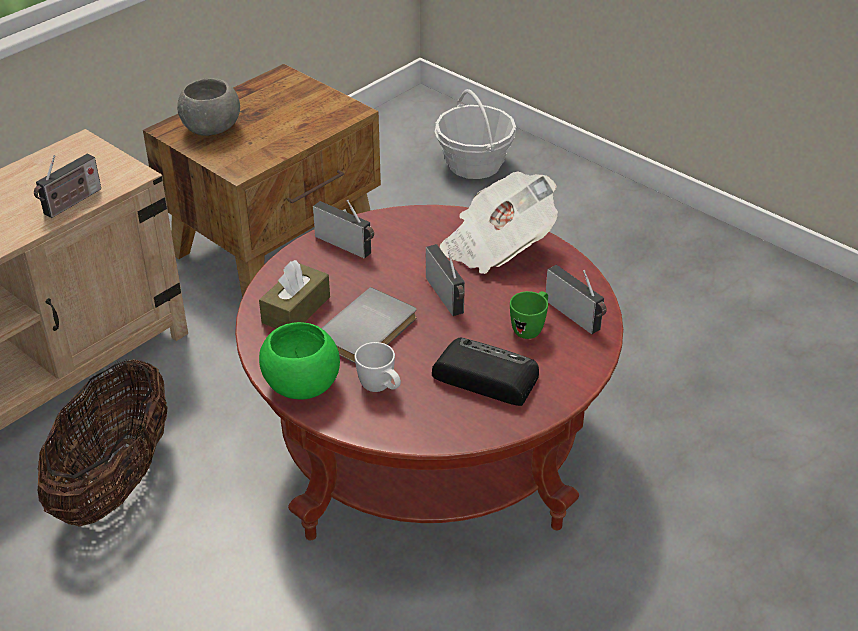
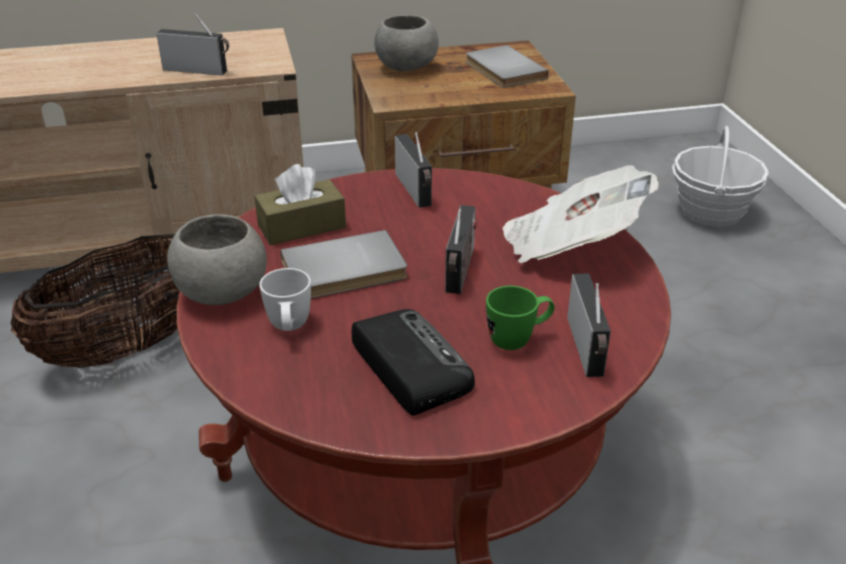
camera: 35 degrees right, 5 degrees down
radio [34,154,101,218] -> radio turned 150 degrees counterclockwise [156,13,229,76]
green bowl [259,322,340,400] -> grey bowl [167,214,267,305]
none -> grey book [466,45,548,88]

